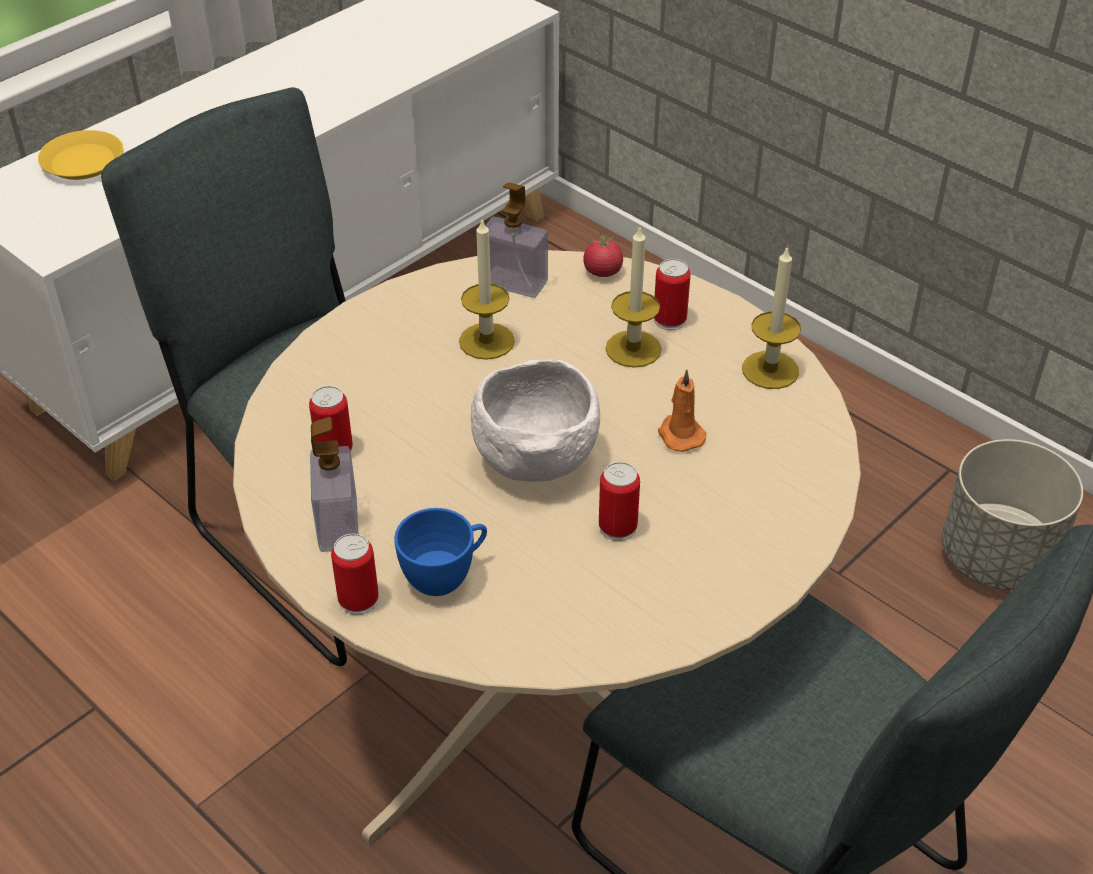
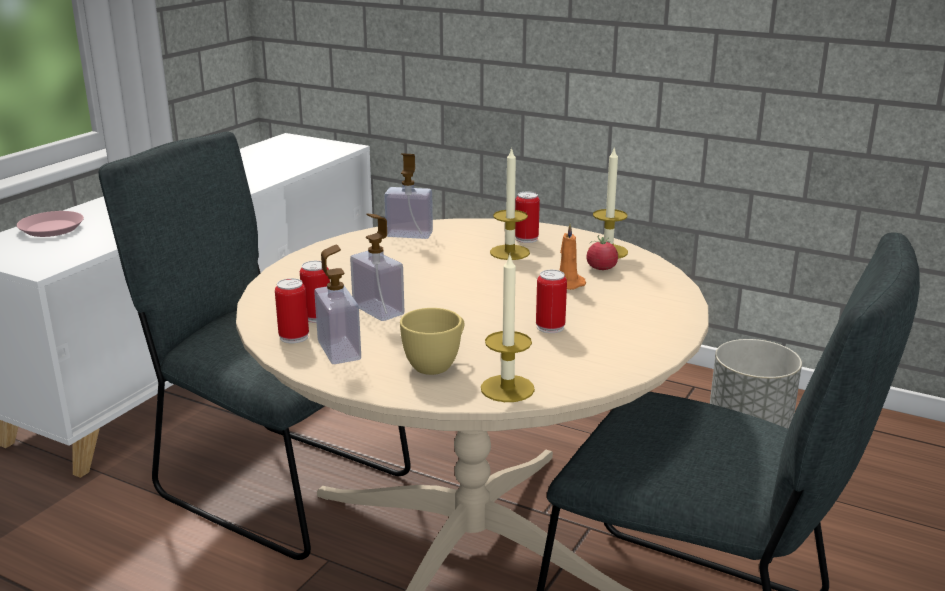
camera: 15 degrees left, 20 degrees down
yellow plate [38,130,123,180] -> pink plate [17,211,84,237]
can [331,534,379,615] -> can moved to [275,278,309,343]
blue cup [394,508,487,596] -> yellow cup [400,308,464,375]
candle [459,218,515,360] -> candle moved to [481,254,535,402]
white bowl [471,359,600,482] -> none
tomato [583,233,623,277] -> tomato moved to [586,235,618,270]
none -> soap dispenser [350,214,404,321]

